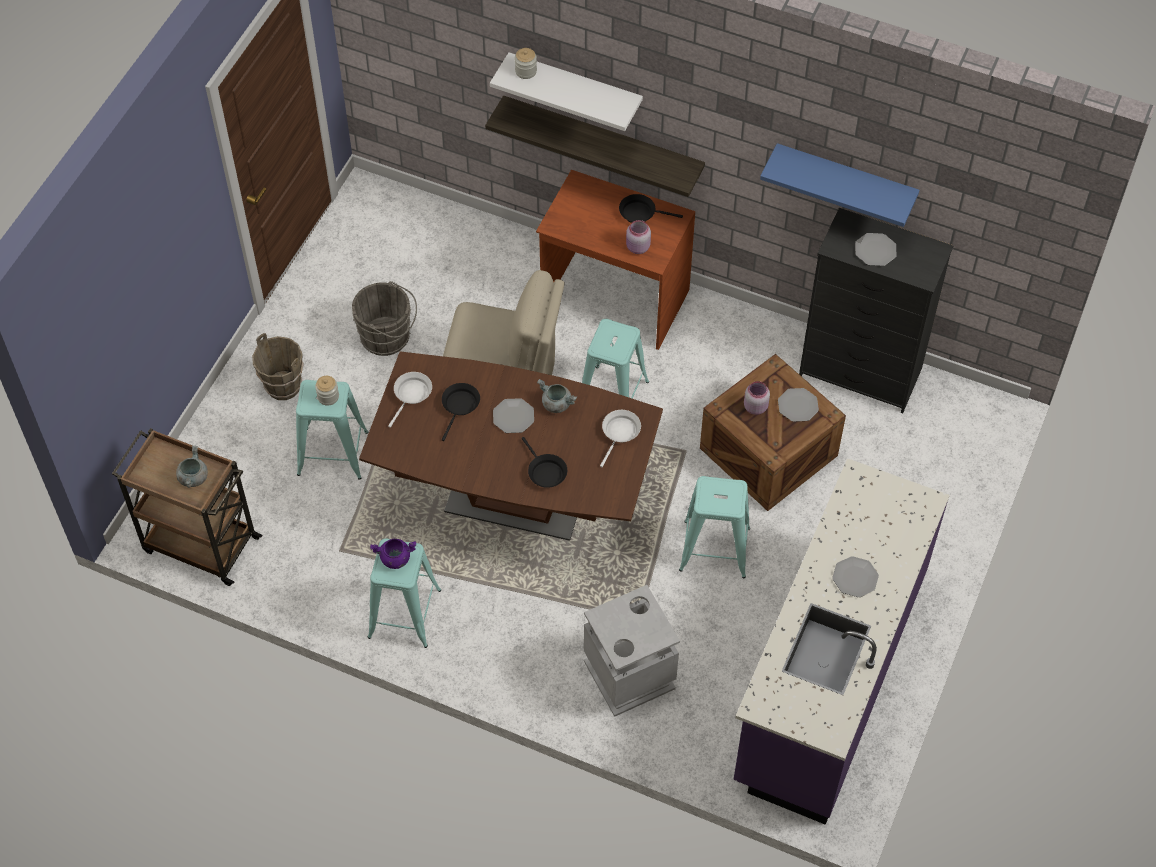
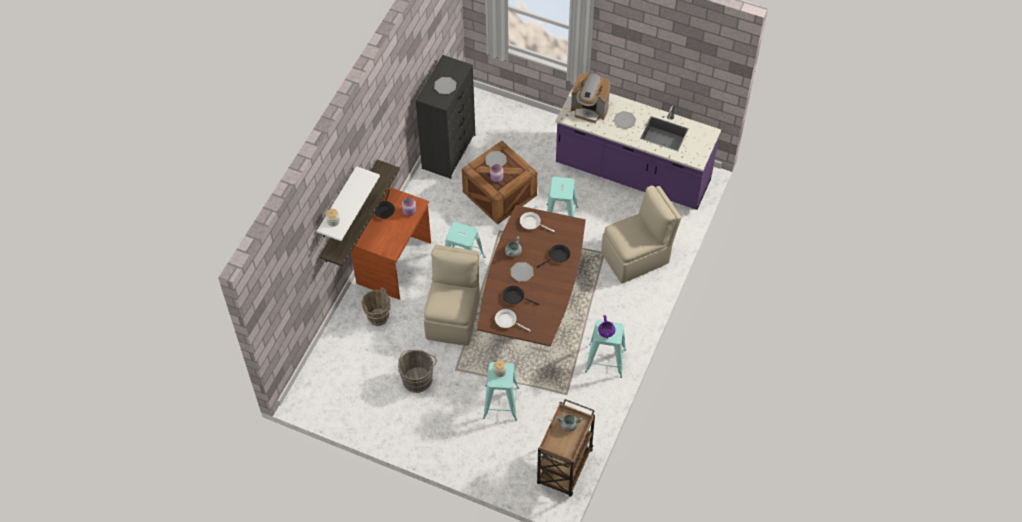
camera: 90 degrees left, 0 degrees up
brown bucket [252,333,304,400] -> brown bucket moved to [361,287,390,326]
grey trash can [584,585,680,717] -> beige chair [602,186,682,283]
blue shelf [760,143,919,227] -> none
none -> coffee machine [571,73,610,123]

